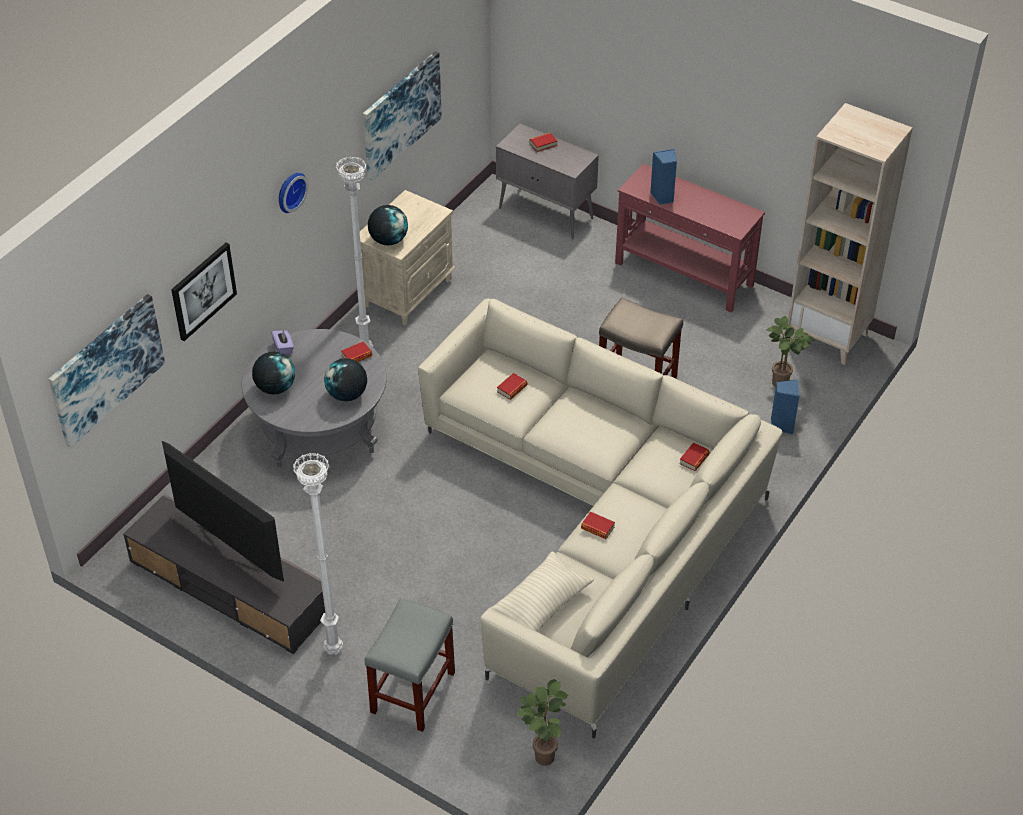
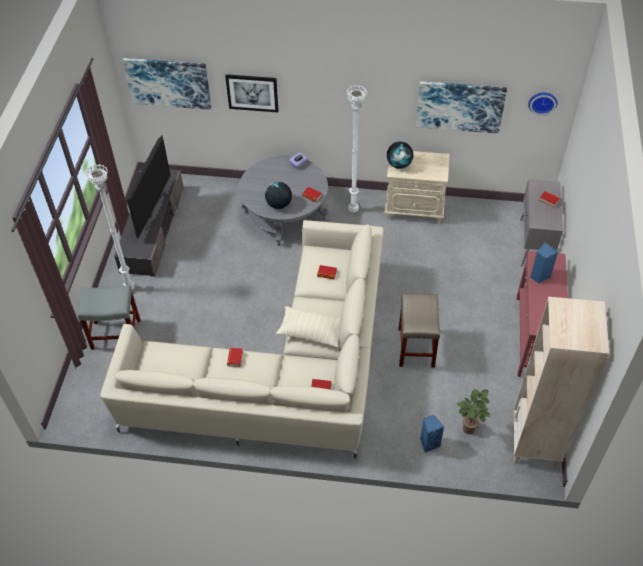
camera: 65 degrees right, 5 degrees up
globe [252,352,295,395] -> none
wall clock [279,172,308,213] -> wall clock moved to [528,93,558,116]
beige pillow [488,552,594,632] -> beige pillow moved to [276,306,341,347]
potted plant [517,679,568,766] -> none

